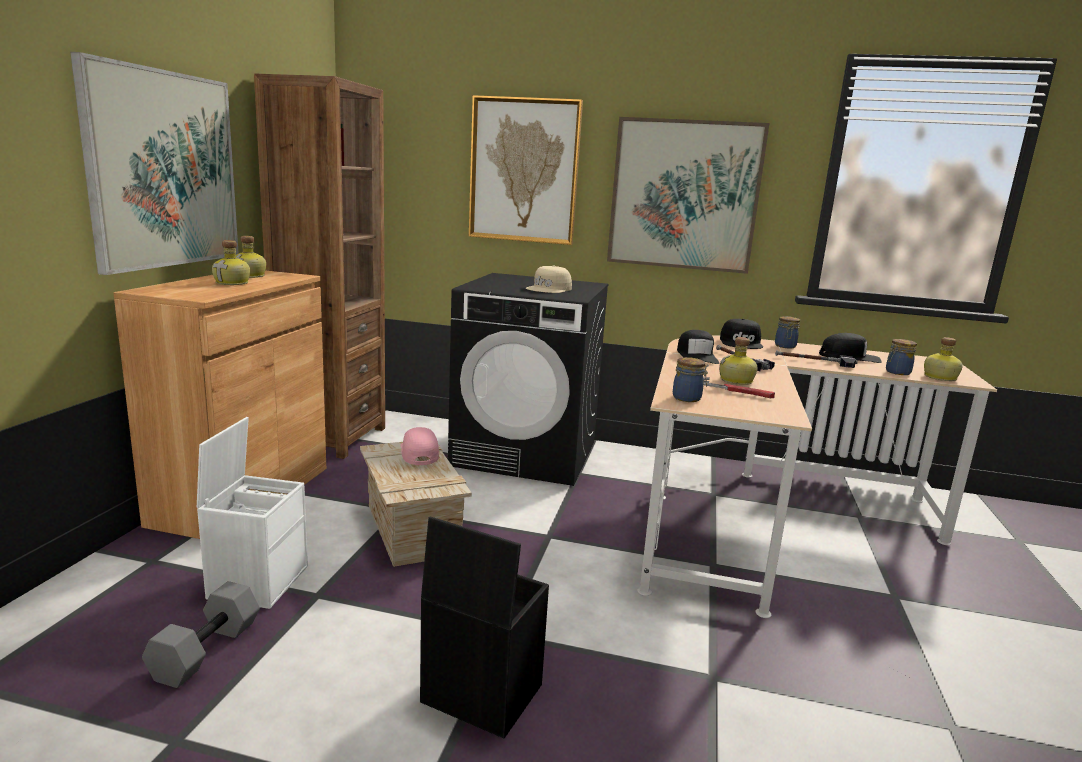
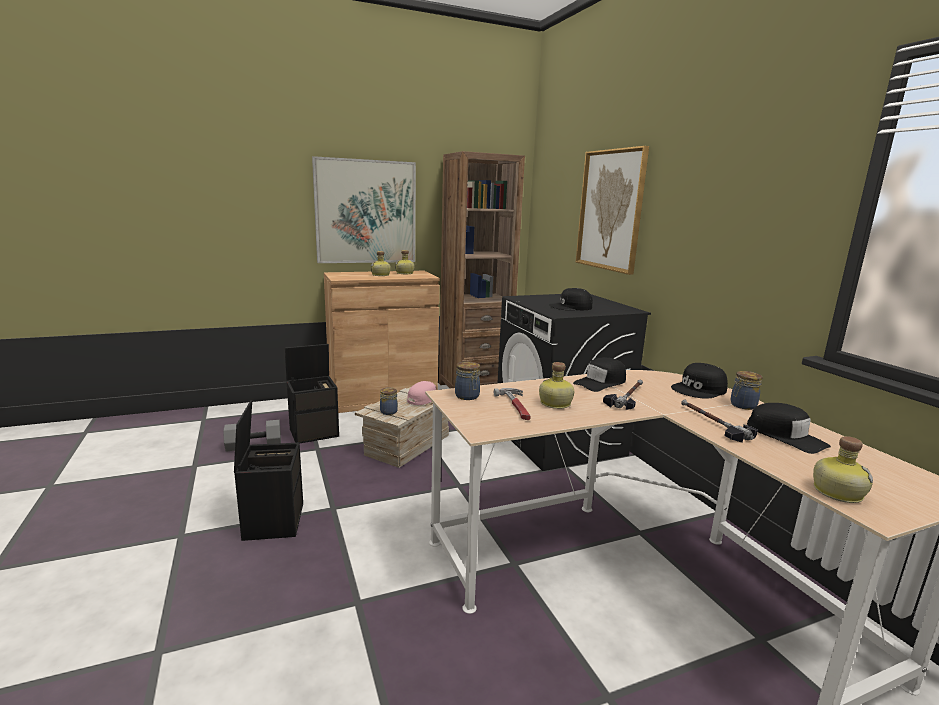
camera: 55 degrees right, 0 degrees up
white storage box [197,417,308,609] -> black storage box [285,344,339,443]
beige cap [526,265,572,293] -> black cap [549,288,593,310]
picture [607,117,770,274] -> none
jar [886,339,917,375] -> jar moved to [380,388,398,415]

